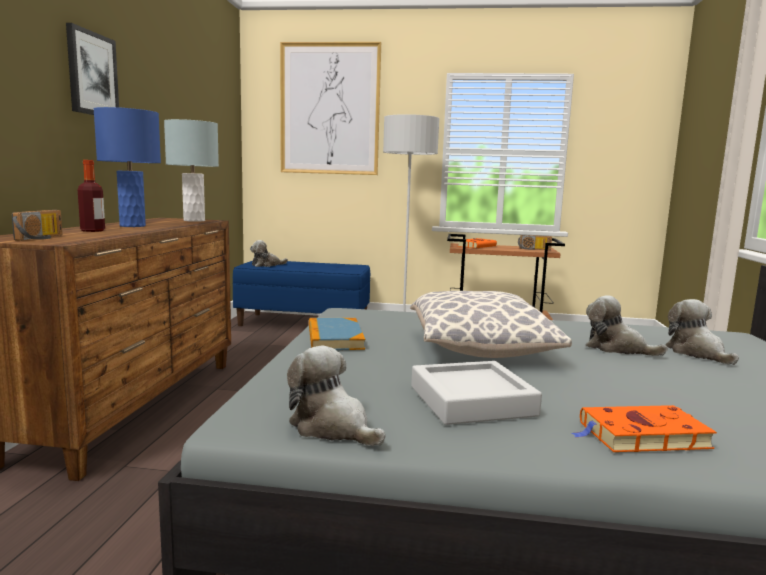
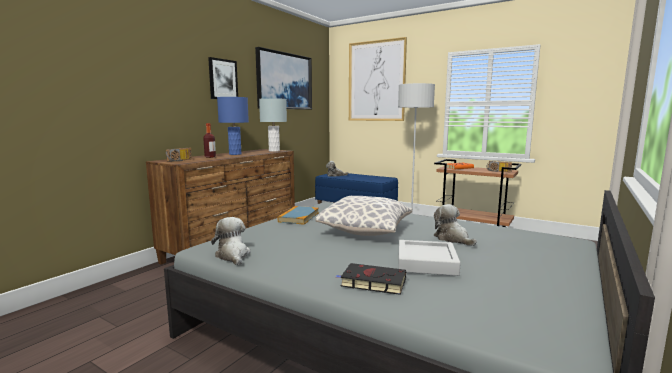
camera: 25 degrees right, 0 degrees up
grey tray [411,361,542,425] -> grey tray moved to [398,240,461,276]
orange book [571,405,717,452] -> black book [336,263,406,295]
plush toy [666,299,739,365] -> none
none -> picture [255,47,312,110]

